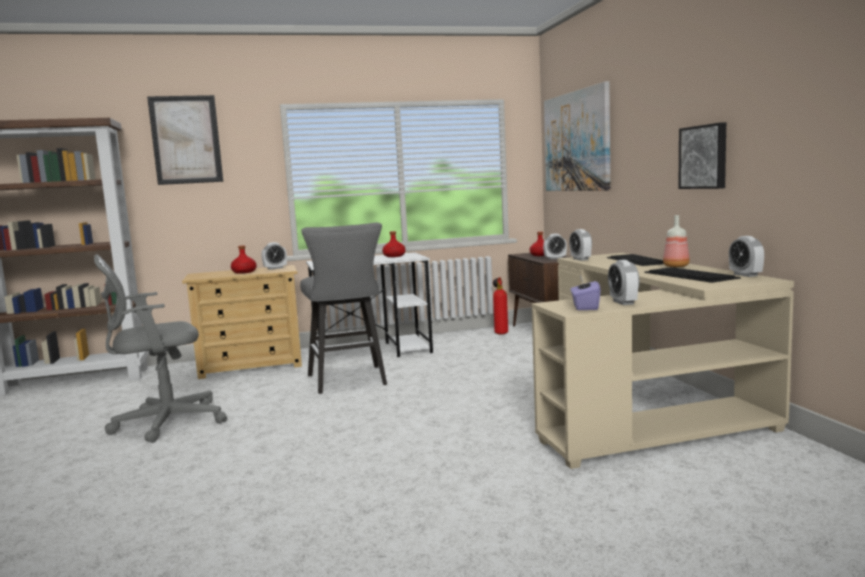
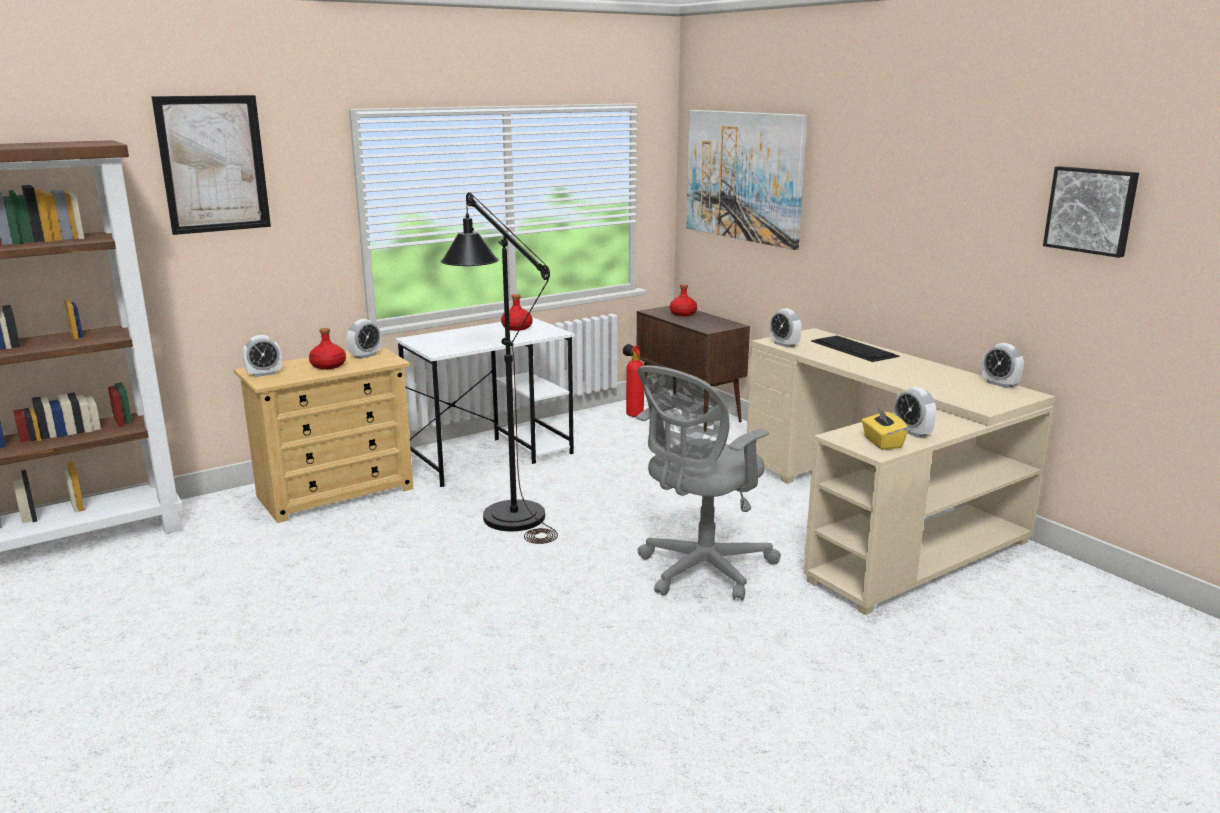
camera: 20 degrees left, 10 degrees up
grey office chair [94,254,227,443] -> grey office chair moved to [636,365,781,601]
grey stool [300,222,387,394] -> black floor lamp [440,192,558,544]
alarm clock [543,234,567,259] -> alarm clock moved to [242,335,282,377]
purple tissue box [570,275,600,310] -> yellow tissue box [862,406,908,450]
keyboard [644,267,741,283] -> none
bottle [663,215,690,267] -> none
picture [678,122,726,189] -> picture moved to [1043,166,1139,258]

